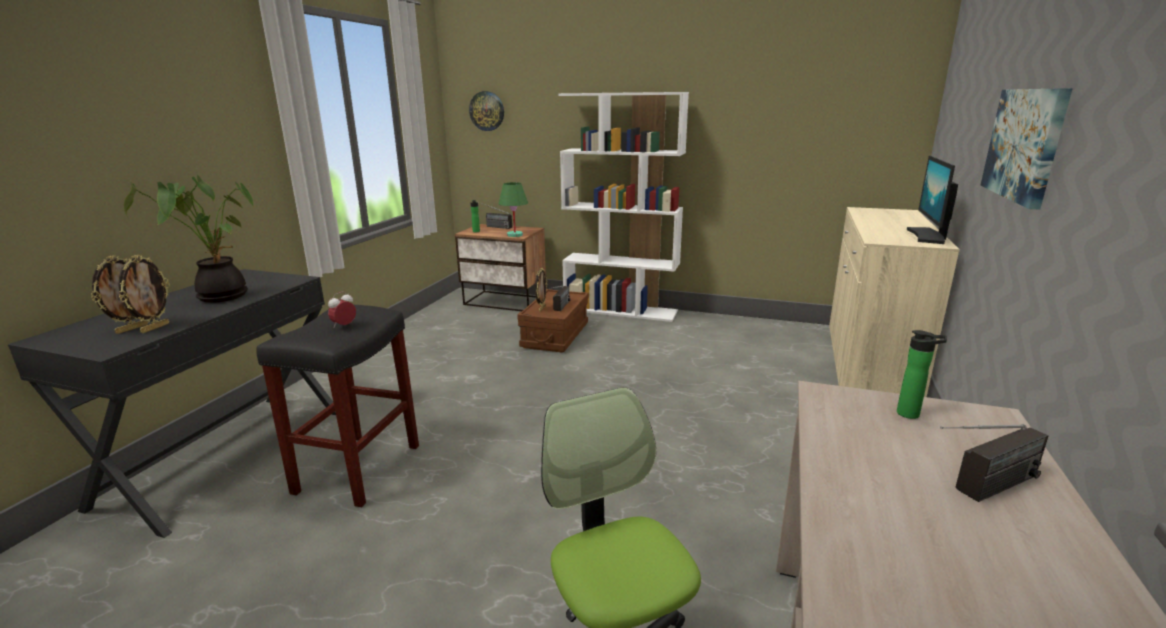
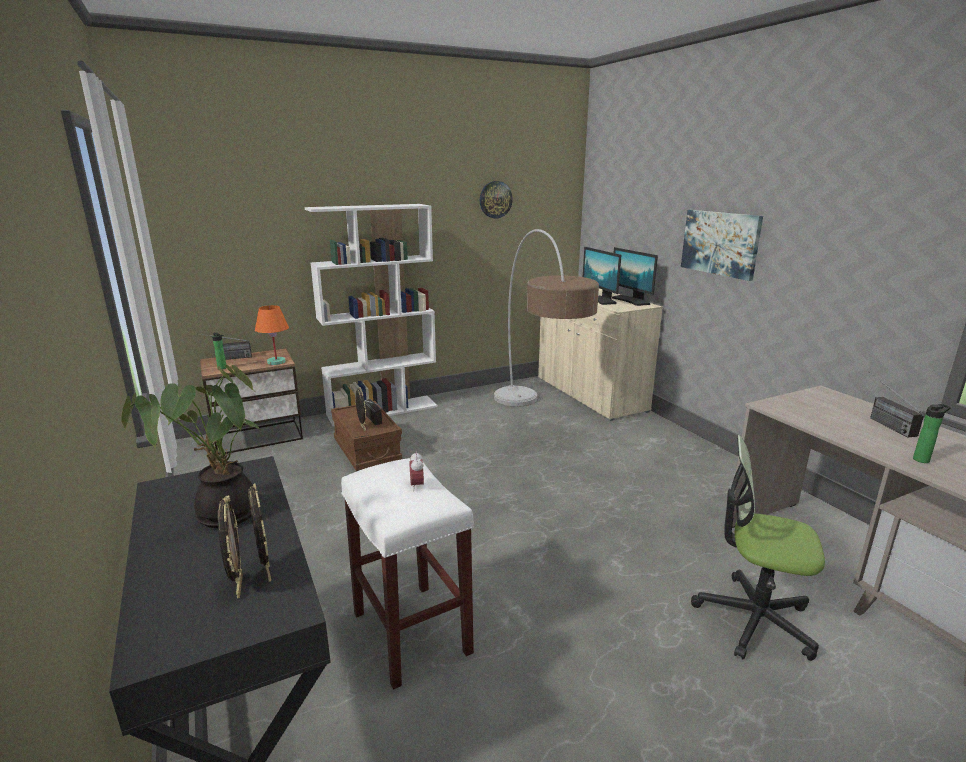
camera: 45 degrees left, 0 degrees up
black stool [256,305,419,507] -> white stool [341,458,474,690]
wall clock [469,91,504,131] -> wall clock moved to [480,181,513,218]
green table lamp [499,182,528,237] -> orange table lamp [255,305,289,365]
bottle [897,330,947,419] -> bottle moved to [913,404,951,463]
radio [940,424,1048,502] -> radio turned 150 degrees clockwise [869,372,924,437]
none -> floor lamp [494,229,599,407]
none -> monitor [583,247,621,305]

